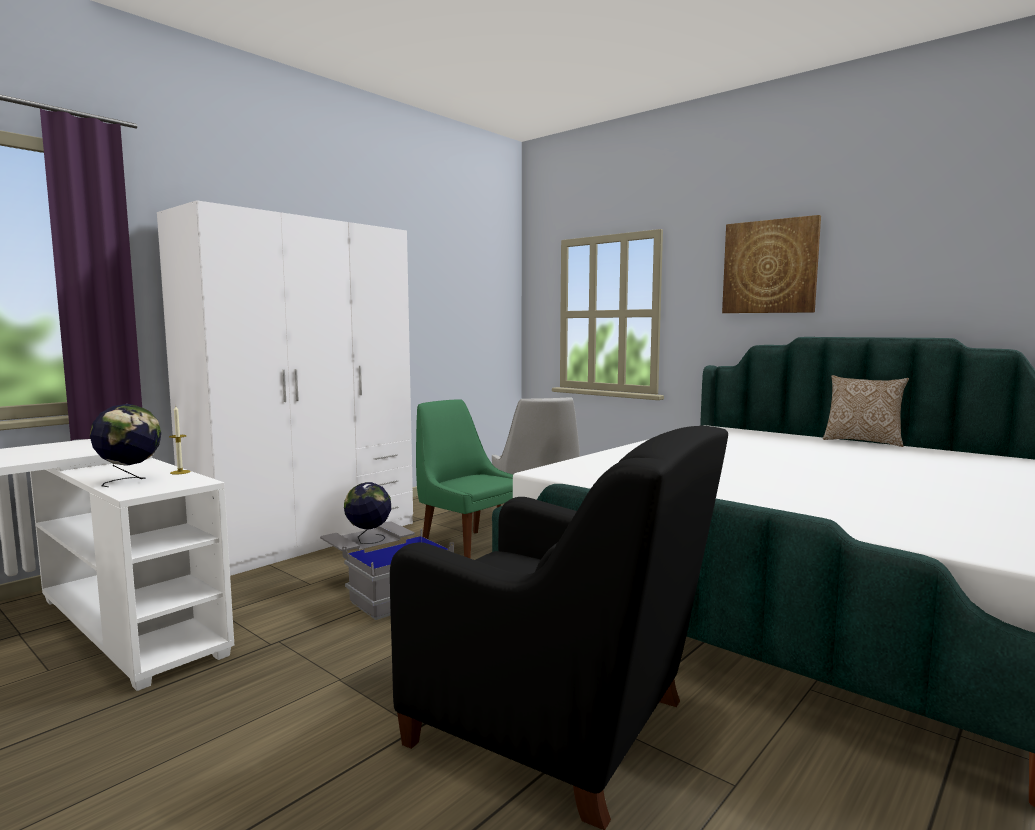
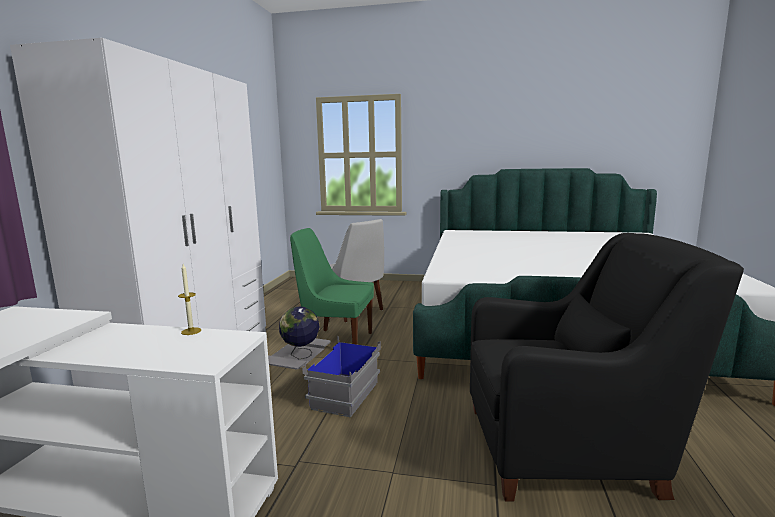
camera: 30 degrees left, 5 degrees up
globe [90,404,161,487] -> none
picture [722,215,821,313] -> none
pillow [823,375,909,447] -> none

